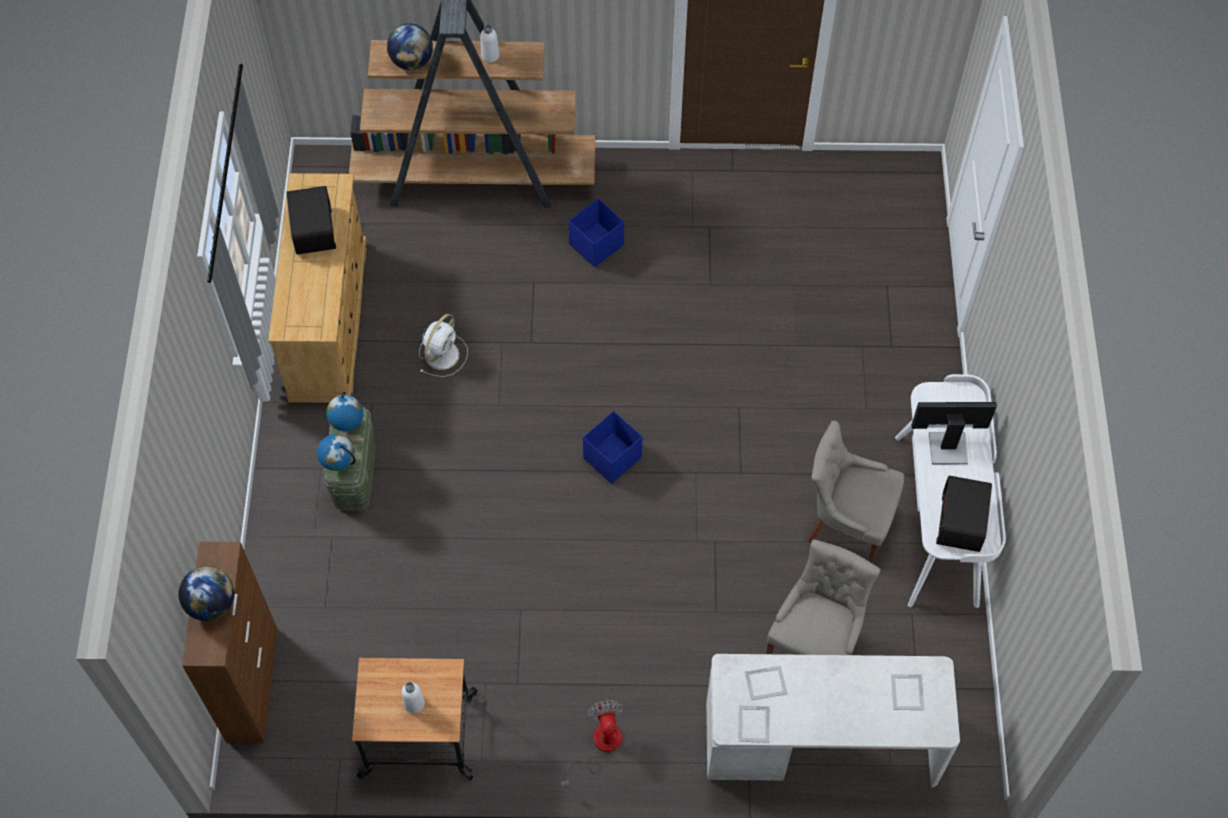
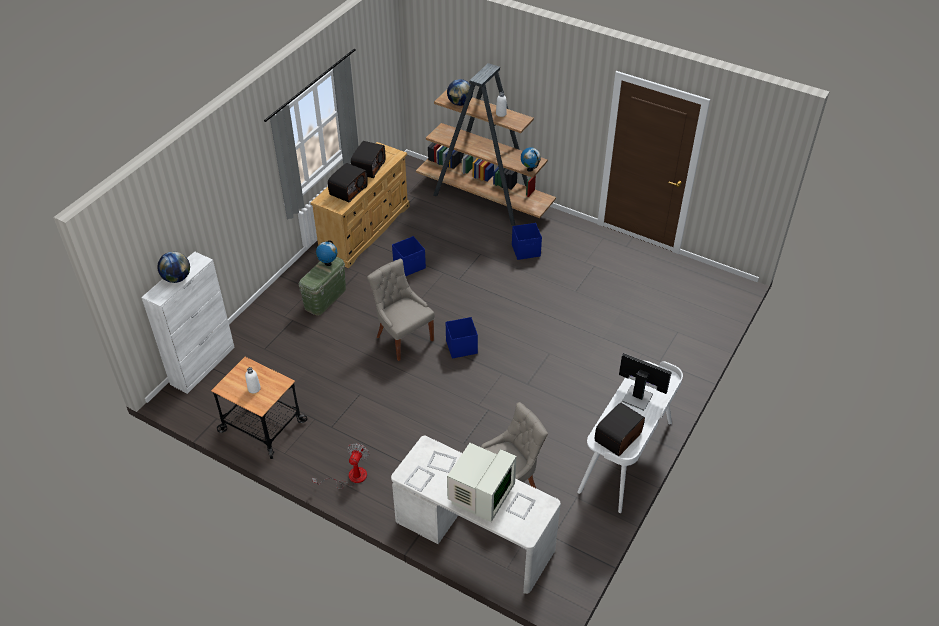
camera: 30 degrees right, 15 degrees down
brown cabinet [182,542,277,743] -> white cabinet [141,251,235,394]
globe [317,434,355,471] -> globe moved to [521,147,541,172]
white fan [419,314,468,377] -> blue storage box [392,236,426,276]
grey chair [807,420,904,563] -> grey chair moved to [367,259,435,361]
none -> radio [328,163,368,202]
none -> monitor [447,443,517,522]

